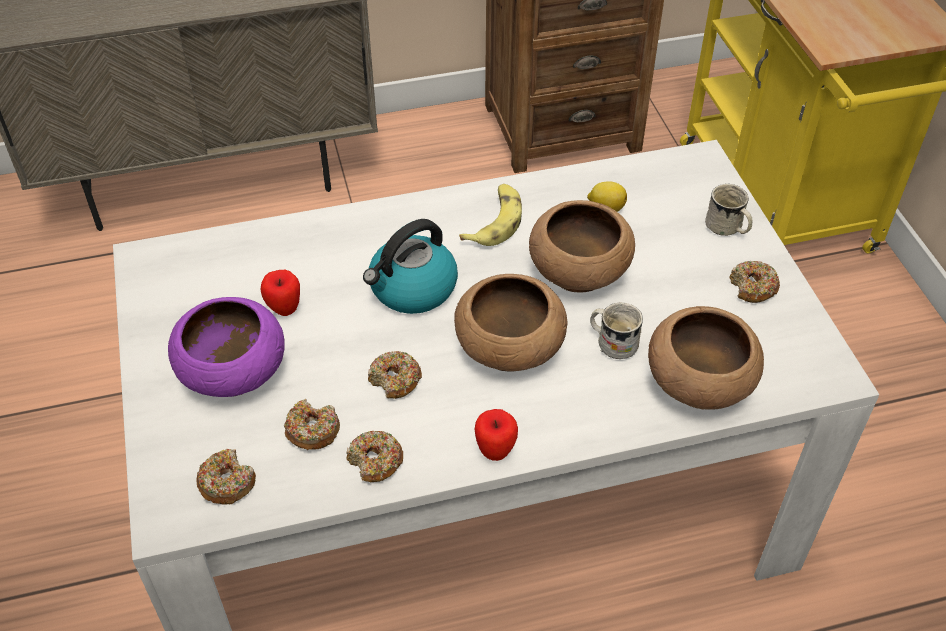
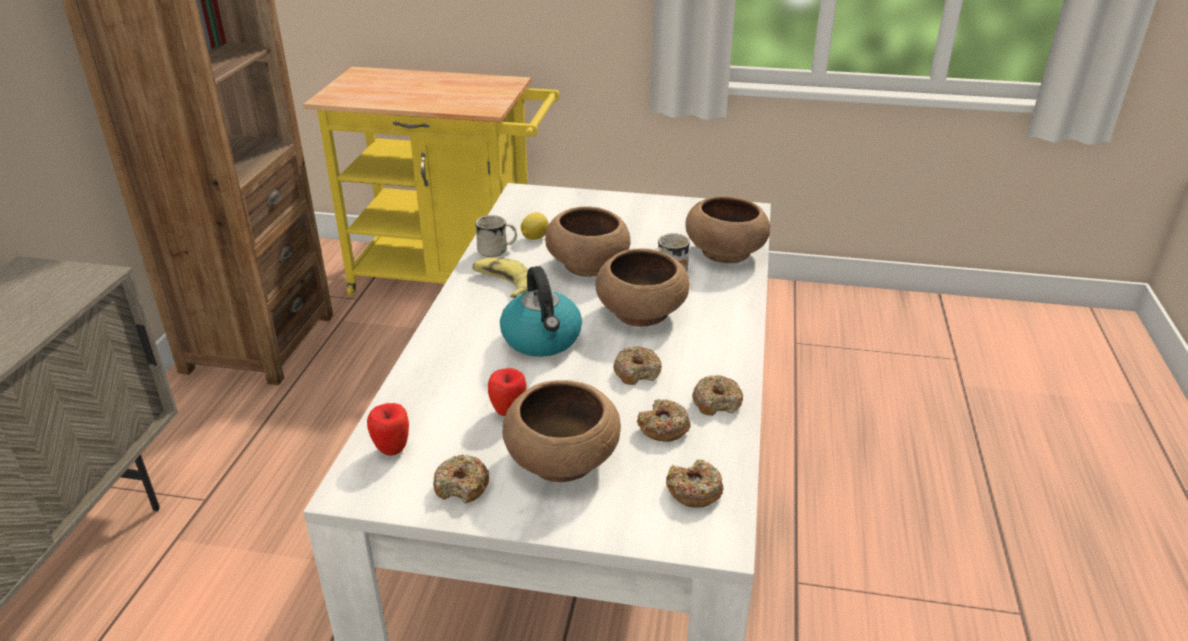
camera: 65 degrees left, 15 degrees down
purple bowl [168,297,285,397] -> brown bowl [502,380,621,482]
apple [474,409,518,461] -> apple moved to [367,403,409,456]
white mug [705,184,752,236] -> white mug moved to [475,215,517,257]
donut [729,261,780,303] -> donut moved to [433,455,489,503]

